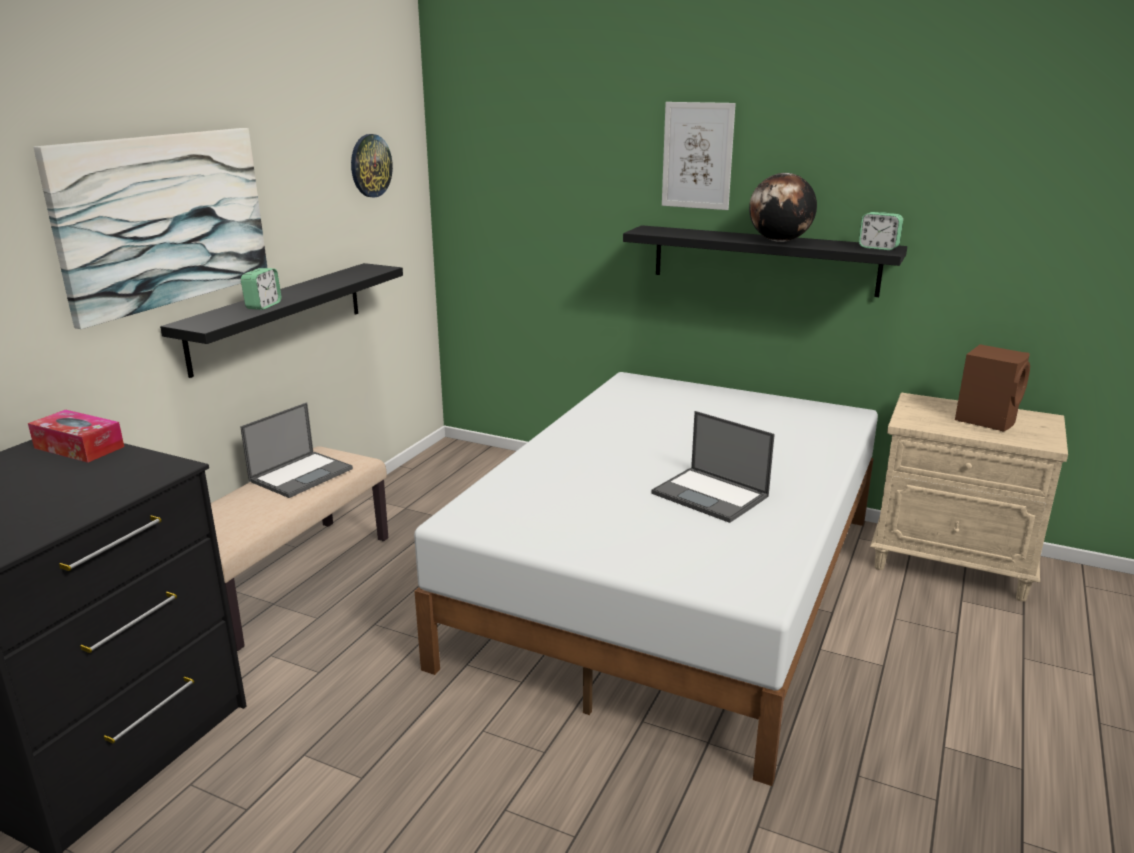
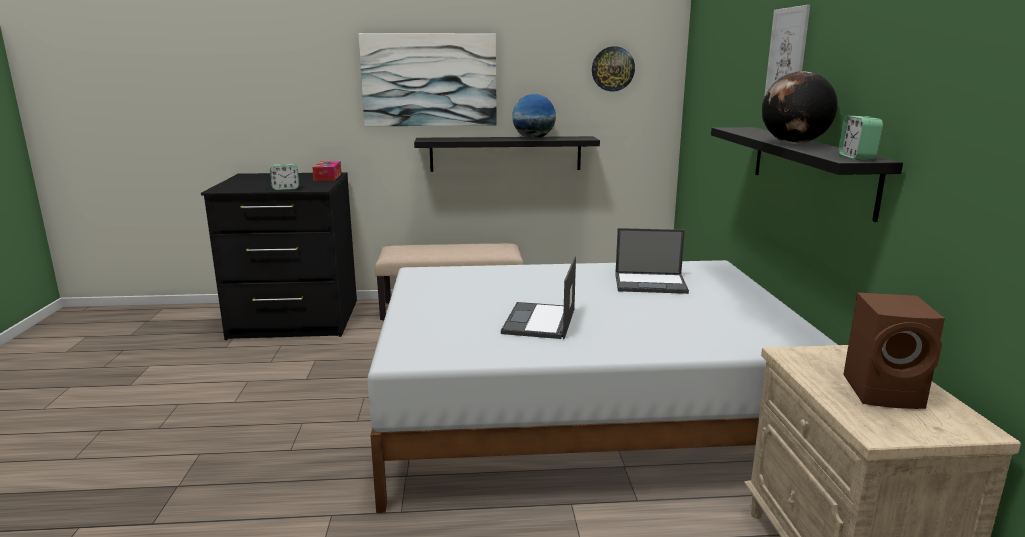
camera: 60 degrees right, 5 degrees down
laptop [240,402,353,498] -> laptop moved to [615,228,689,294]
alarm clock [241,268,281,310] -> alarm clock moved to [270,164,299,190]
none -> globe [512,94,556,139]

